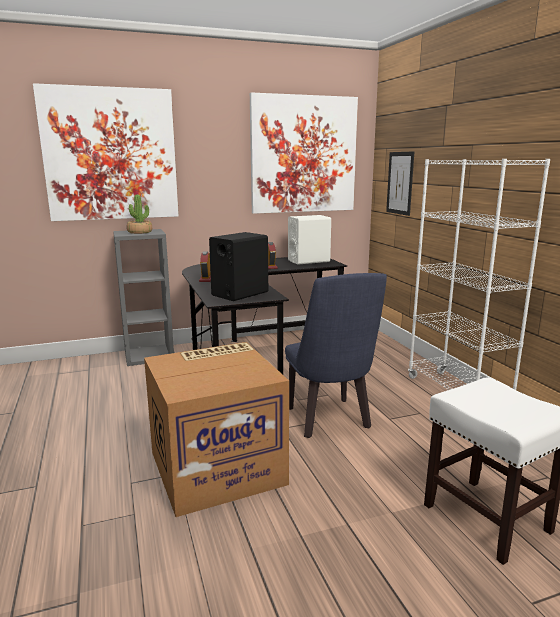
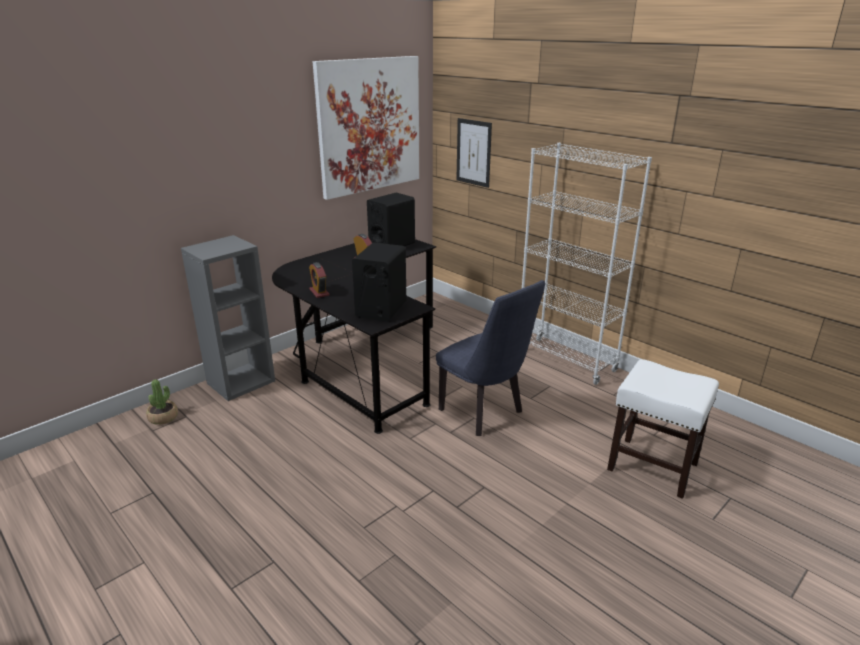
camera: 25 degrees left, 10 degrees up
picture [33,83,179,221] -> none
potted plant [127,194,152,234] -> potted plant moved to [146,379,178,425]
cardboard box [144,342,289,517] -> none
white speaker [288,215,331,265] -> black speaker [367,193,415,246]

